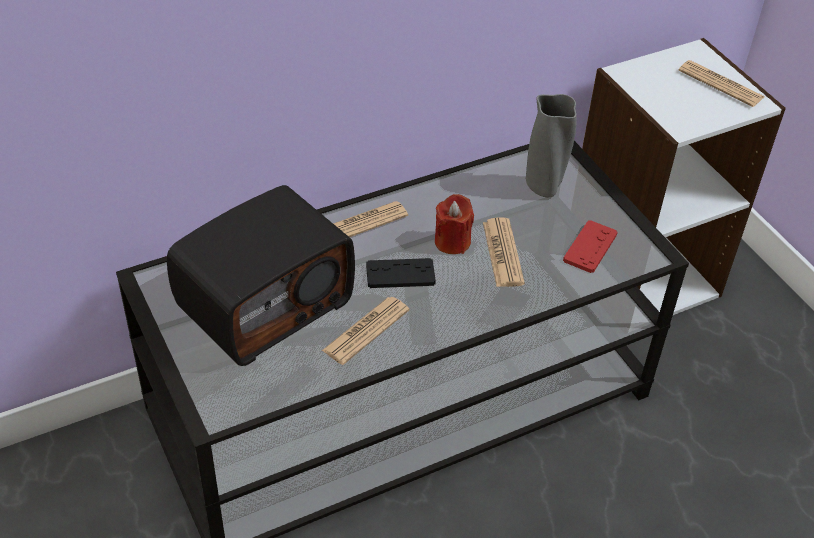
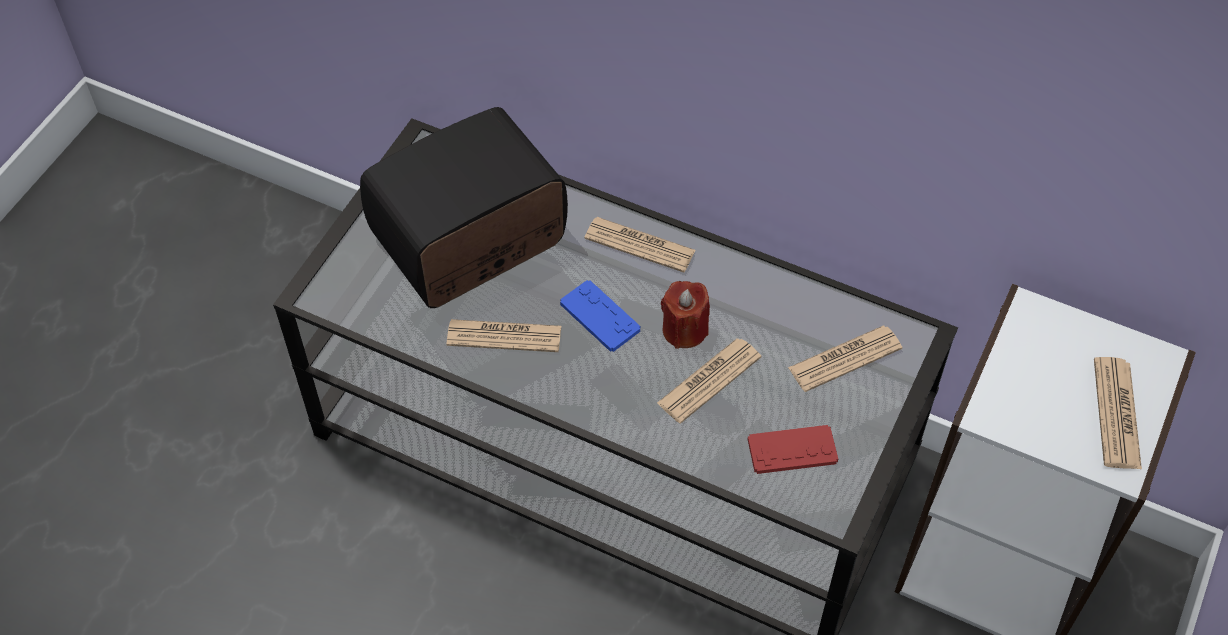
camera: 55 degrees right, 10 degrees up
radio [167,185,355,366] -> radio turned 135 degrees clockwise [360,107,568,308]
black game controller [366,258,436,288] -> blue game controller [560,280,640,352]
grey vase [526,94,577,197] -> newspaper [788,325,902,392]

